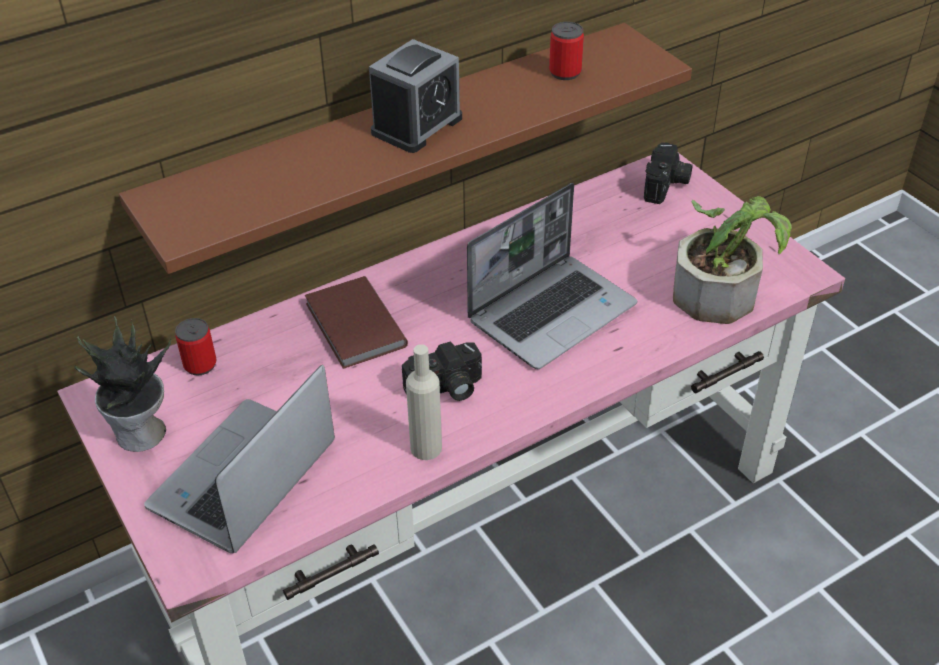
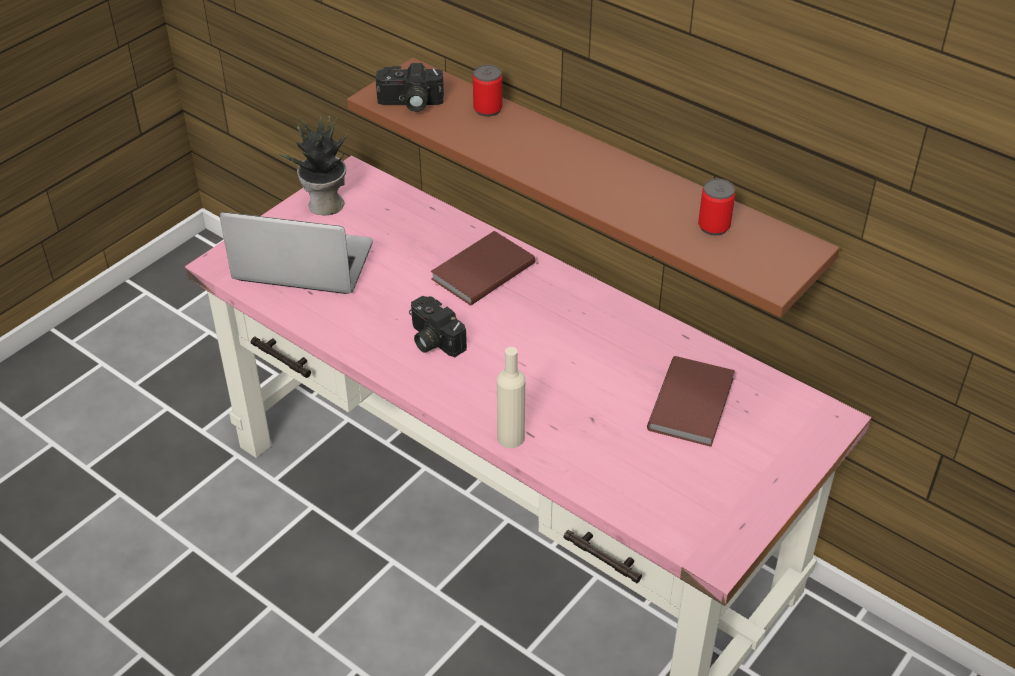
camera: 70 degrees right, 0 degrees up
can [175,318,216,375] -> can moved to [473,65,502,117]
alarm clock [369,39,462,153] -> none
beige bottle [406,344,442,460] -> beige bottle moved to [497,347,525,448]
laptop [467,183,637,369] -> none
camera [644,142,693,204] -> camera moved to [376,63,444,112]
potted plant [673,196,792,324] -> none
none -> brown book [647,356,735,447]

